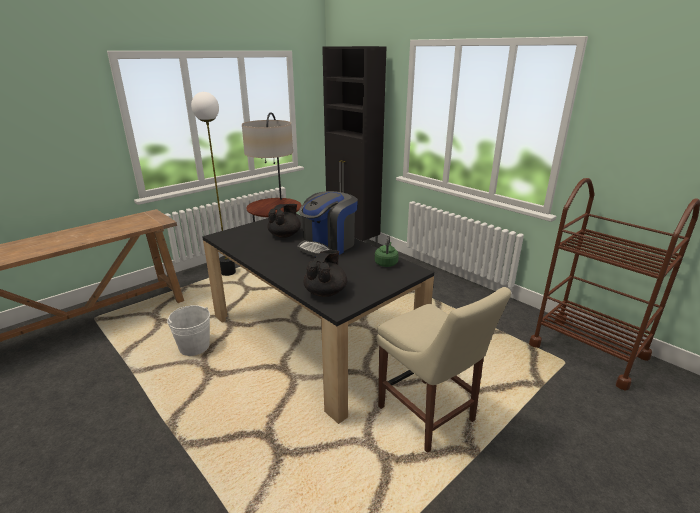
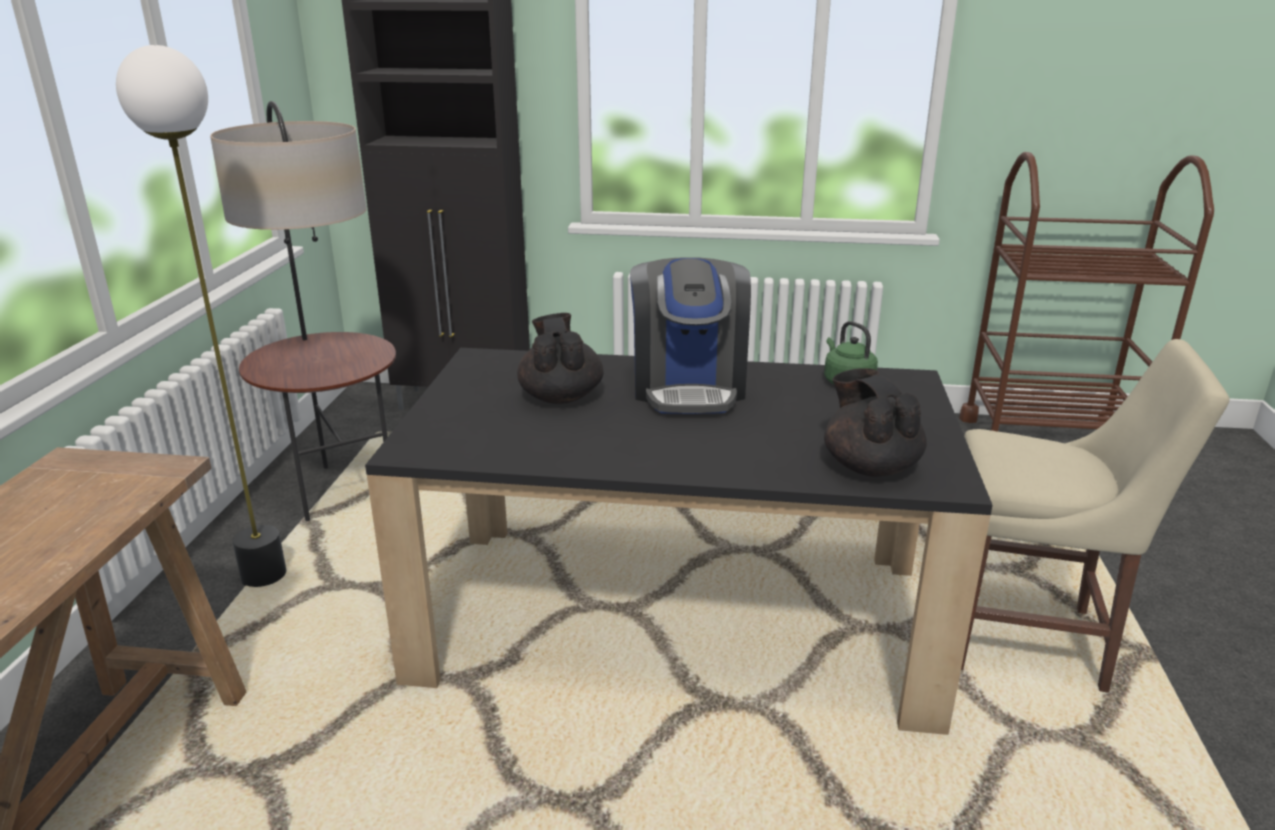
camera: 40 degrees left, 0 degrees up
white bucket [167,305,210,356] -> none

